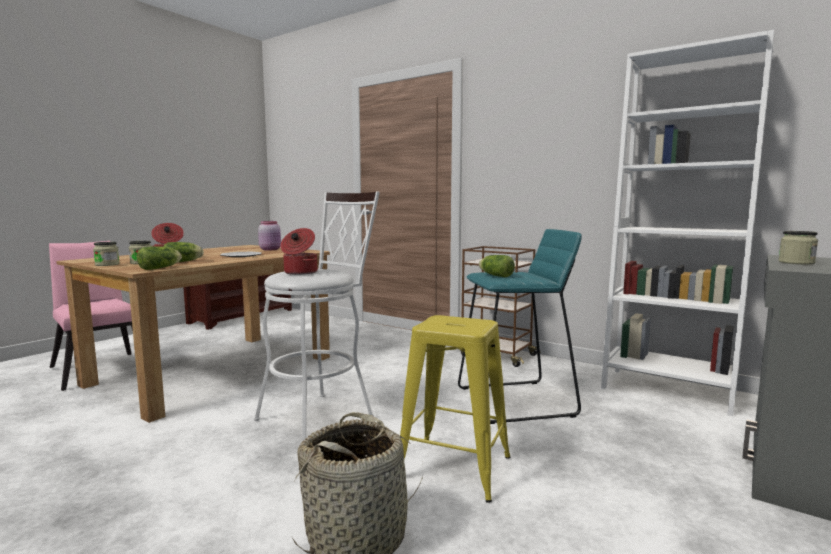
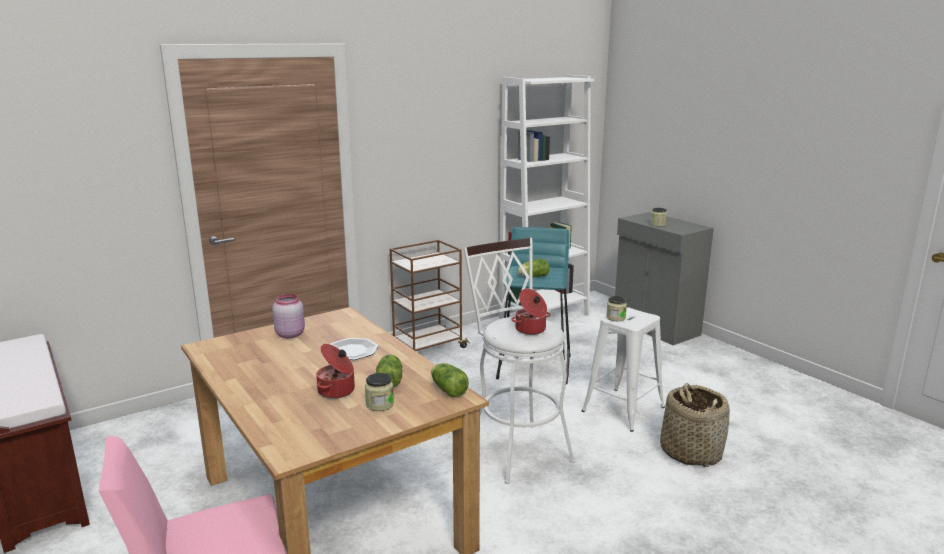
camera: 70 degrees left, 10 degrees up
jar [93,242,120,266] -> jar moved to [606,296,627,321]
yellow stool [400,315,511,503] -> white stool [582,307,665,432]

